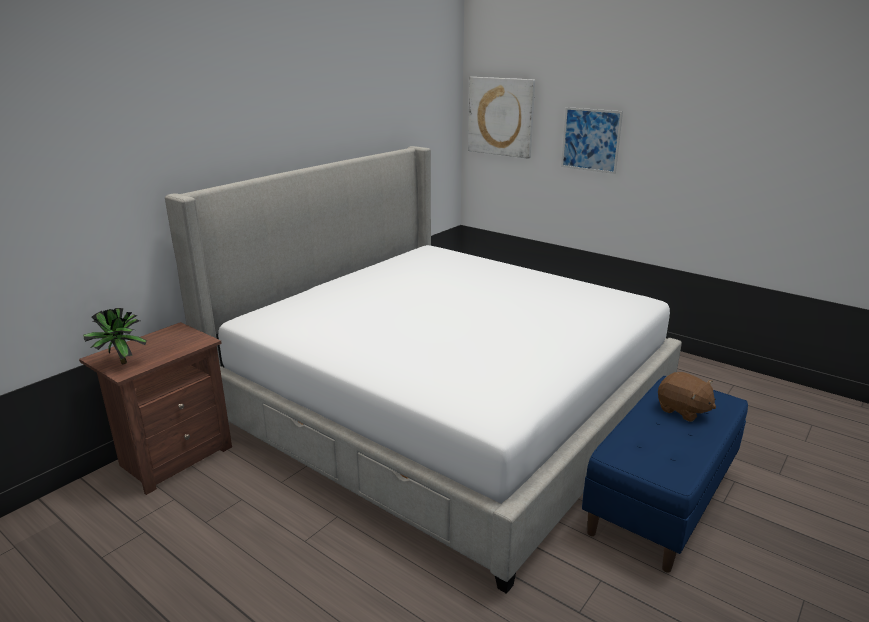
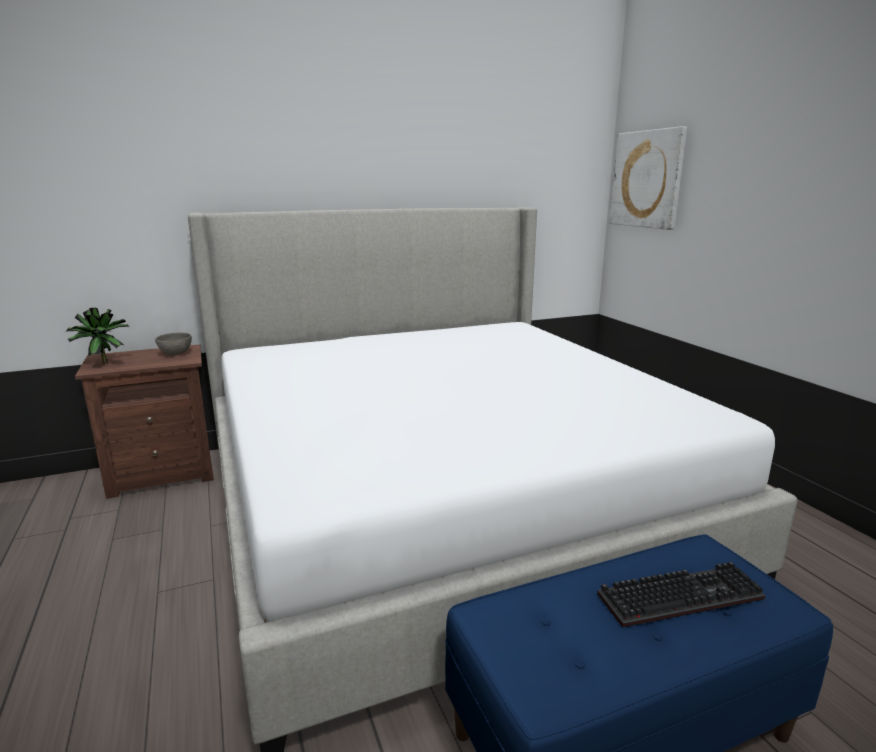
camera: 30 degrees right, 5 degrees down
picture [561,107,623,174] -> none
brown plush toy [658,372,716,422] -> keyboard [597,562,765,628]
none -> grey bowl [155,333,192,355]

